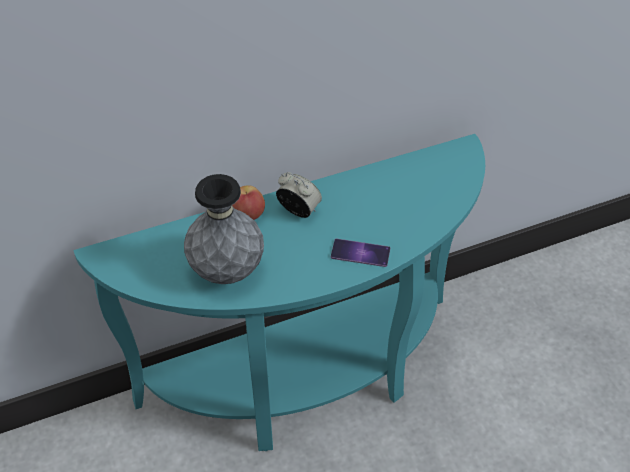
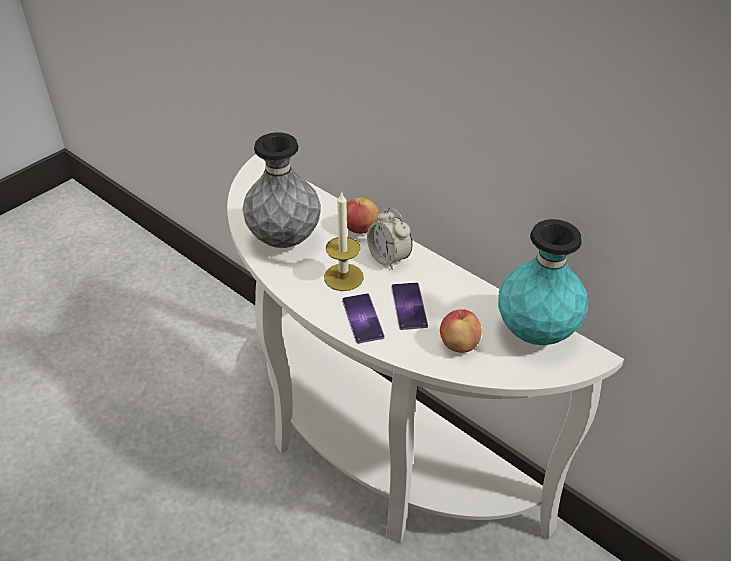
camera: 65 degrees right, 5 degrees down
turquoise console table [73,134,485,451] -> white console table [227,155,624,543]
alarm clock [276,172,322,218] -> alarm clock turned 135 degrees clockwise [367,207,412,270]
none -> candle [324,191,364,291]
none -> phone [391,283,428,330]
none -> apple [440,309,482,353]
none -> turquoise vase [498,219,588,345]

